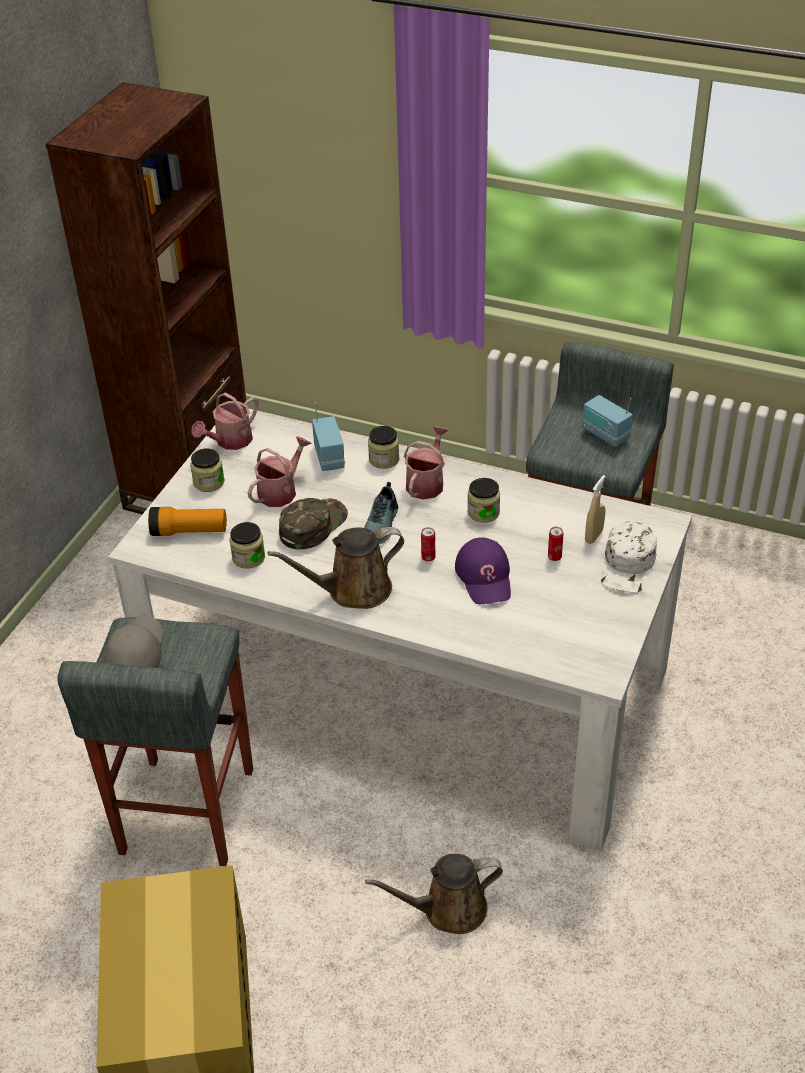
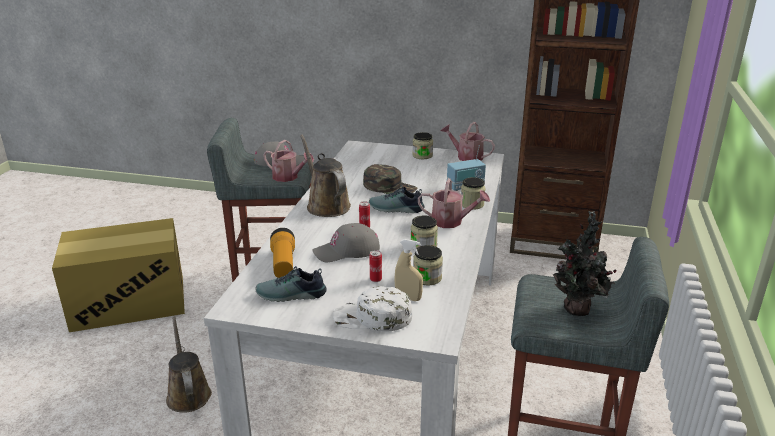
camera: 80 degrees right, 15 degrees down
flashlight [148,507,227,536] -> flashlight moved to [270,228,295,278]
jar [230,522,265,569] -> jar moved to [413,245,443,285]
watering can [247,436,312,507] -> watering can moved to [263,140,314,182]
purple cap [455,537,511,604] -> grey cap [312,223,380,262]
radio [582,395,633,447] -> potted plant [553,211,617,316]
none -> shoe [255,266,327,302]

